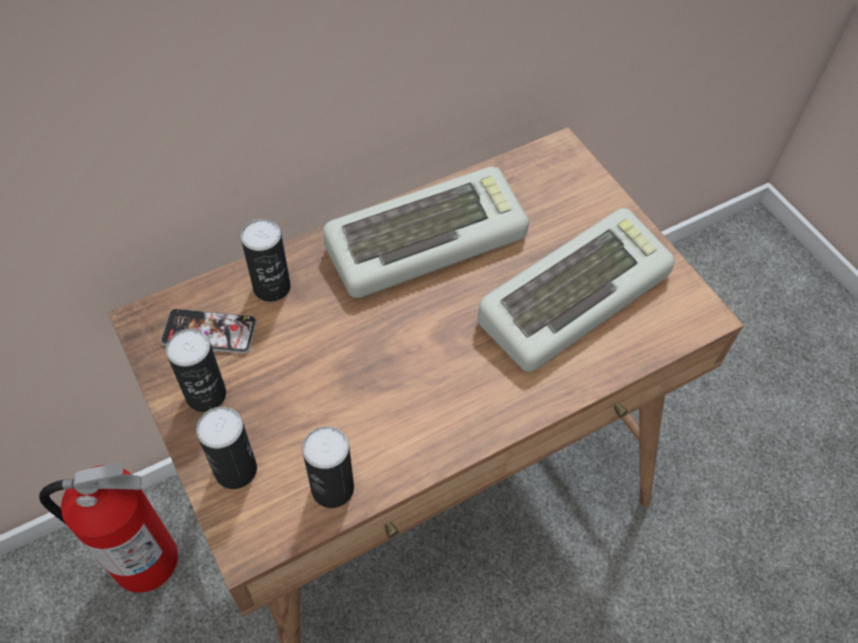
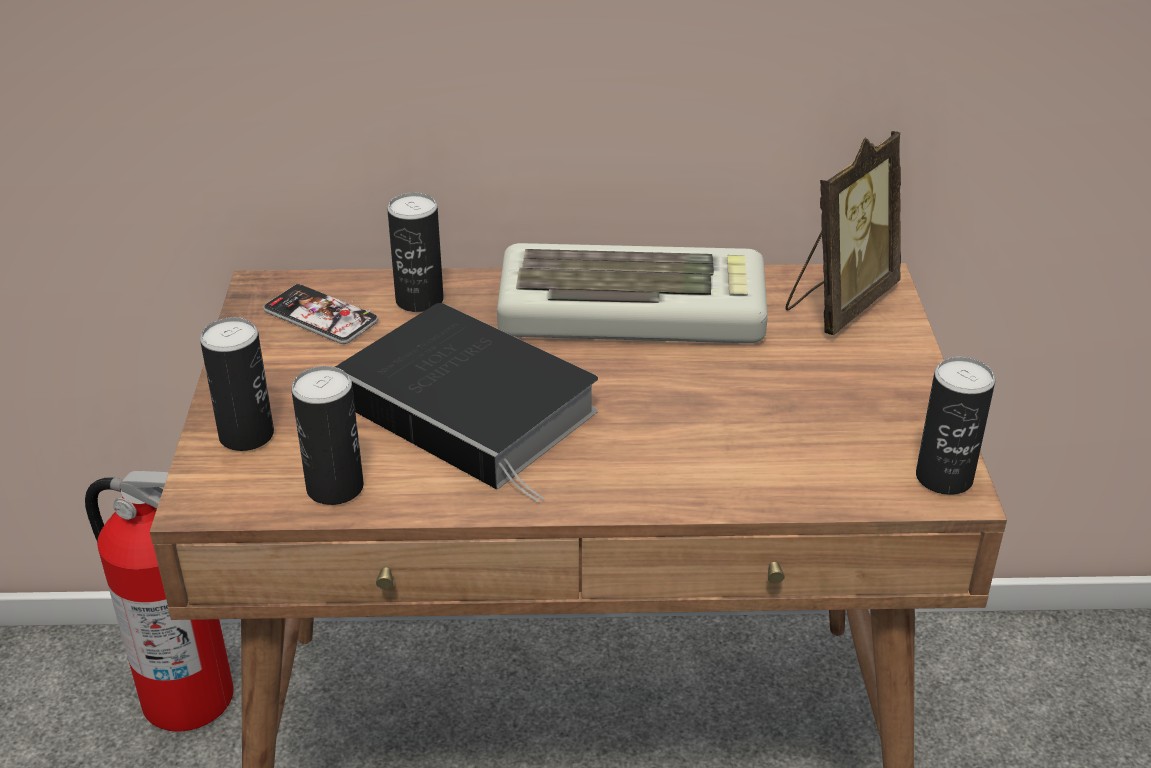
camera: 30 degrees right, 20 degrees down
can [166,329,226,412] -> can moved to [916,357,995,495]
keyboard [477,208,675,372] -> none
none -> book [335,303,598,502]
none -> picture frame [785,131,901,335]

